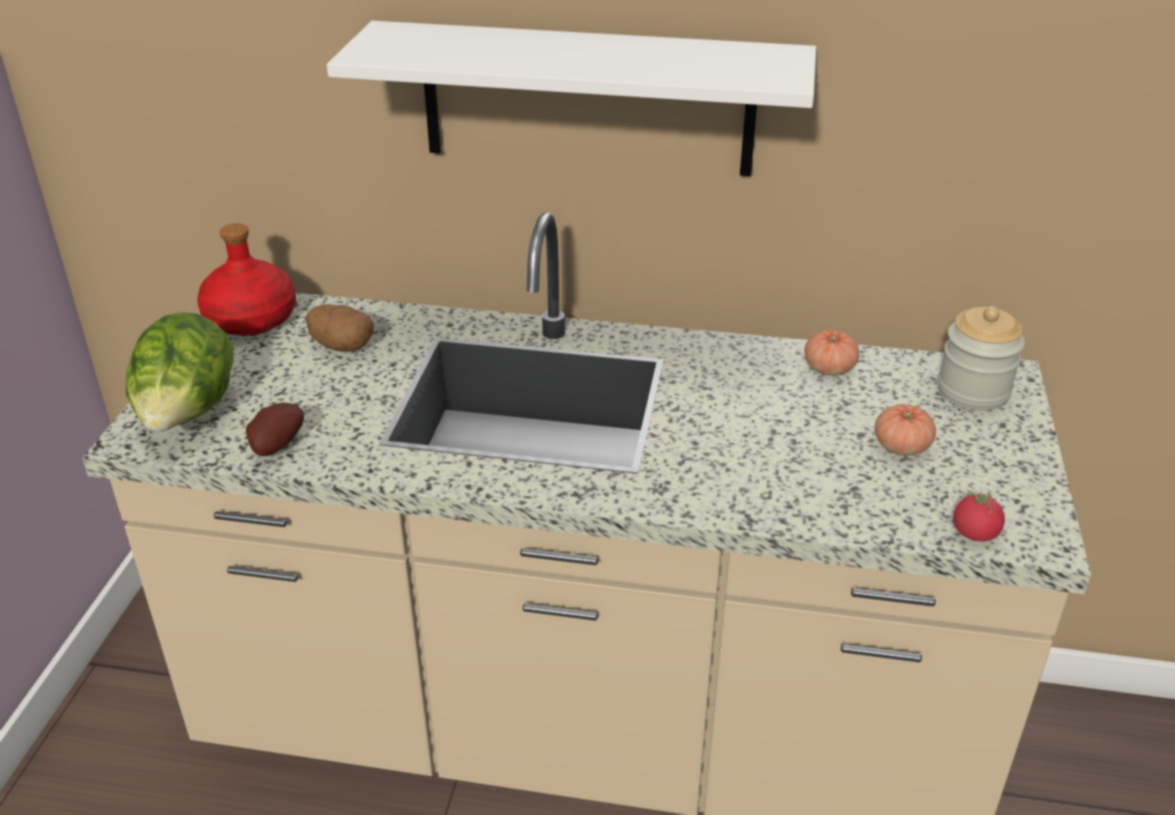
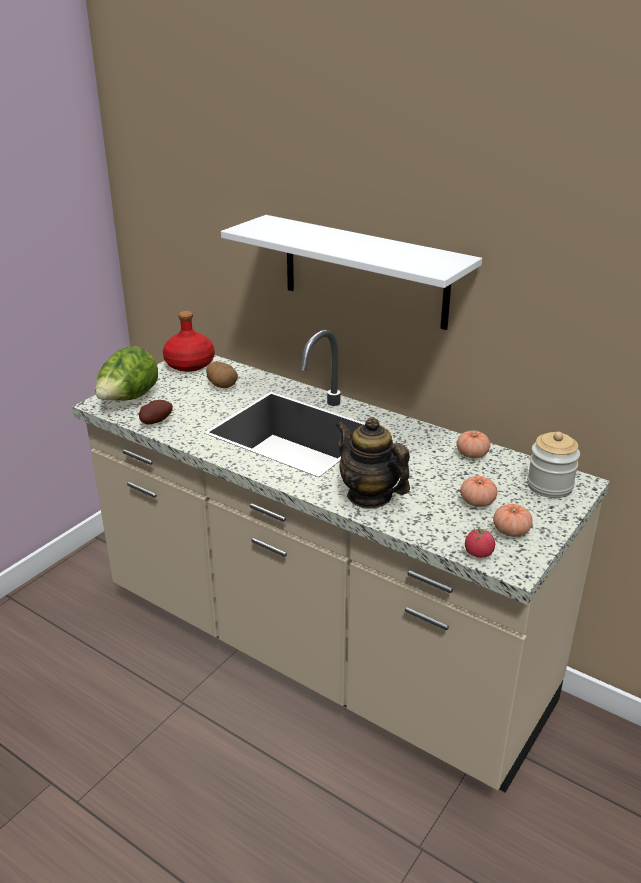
camera: 25 degrees right, 5 degrees down
none -> teapot [336,417,410,509]
none -> tomato [493,504,533,537]

